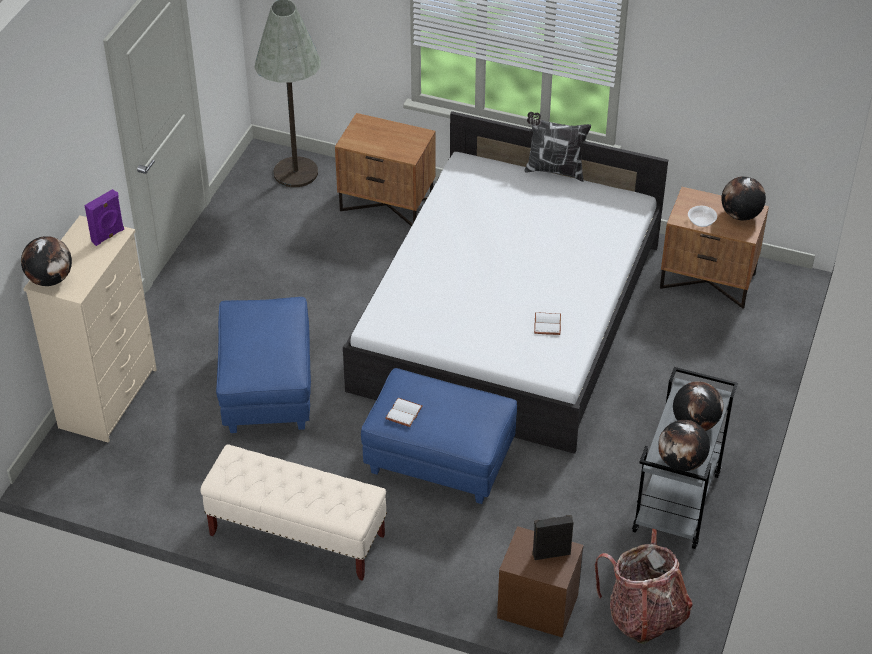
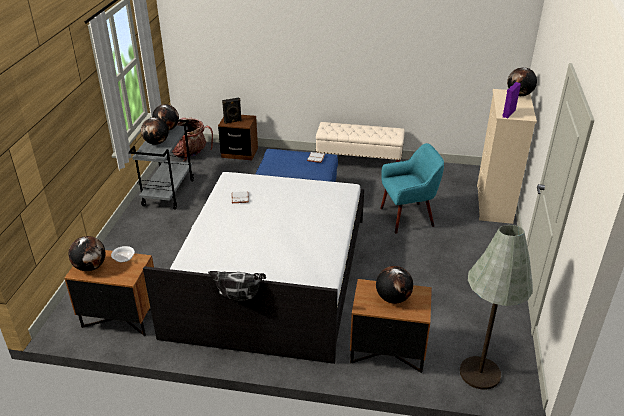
camera: 170 degrees right, 10 degrees down
blue ottoman [216,297,311,433] -> turquoise armchair [380,143,444,234]
none -> globe [376,266,413,303]

